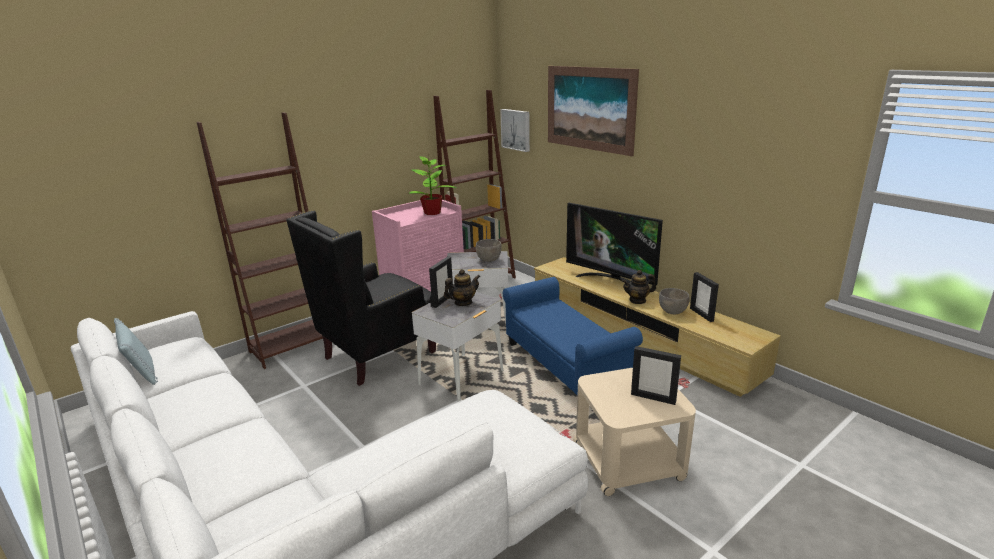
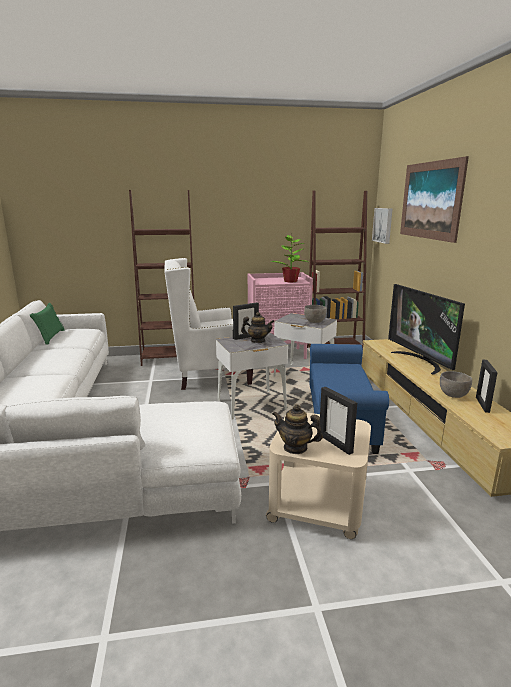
camera: 30 degrees right, 5 degrees down
blue pillow [114,318,158,385] -> green pillow [30,303,65,345]
black armchair [286,210,436,386] -> white armchair [164,258,253,390]
teapot [622,270,656,304] -> teapot moved to [272,404,323,454]

